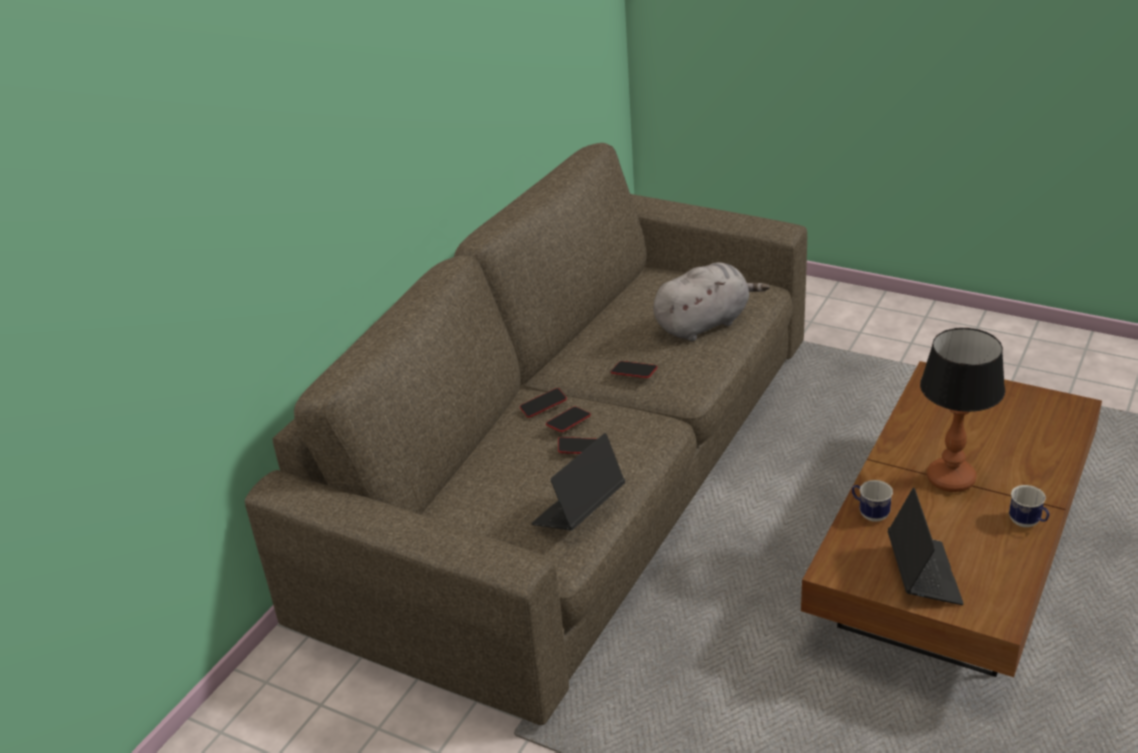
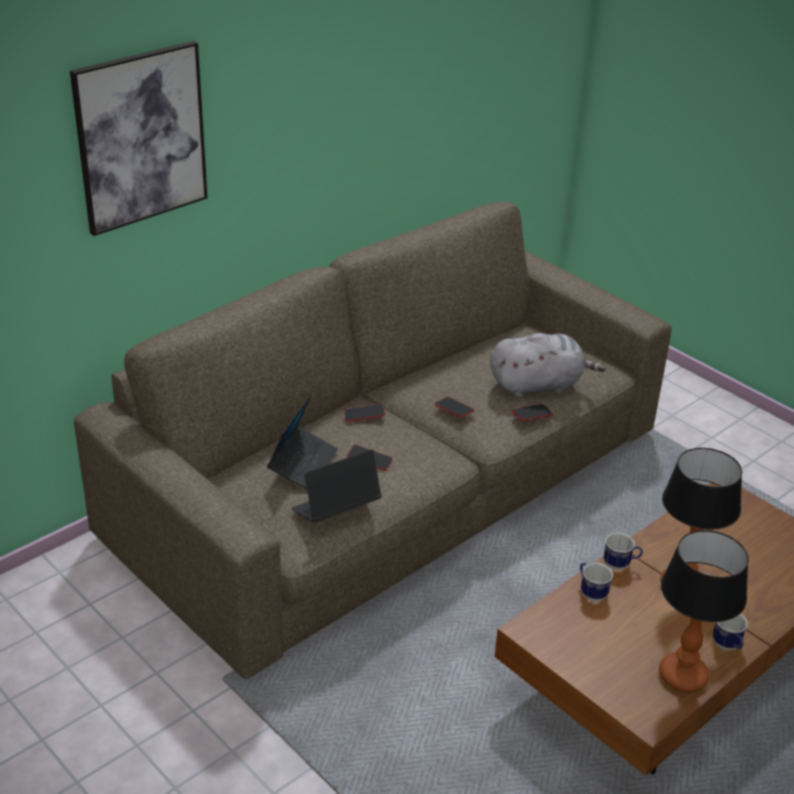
camera: 15 degrees right, 0 degrees up
phone [546,407,591,432] -> phone moved to [512,404,553,421]
laptop [888,488,964,605] -> laptop moved to [267,393,338,490]
none -> picture [70,41,207,236]
none -> mug [604,532,643,570]
none -> table lamp [659,530,749,692]

